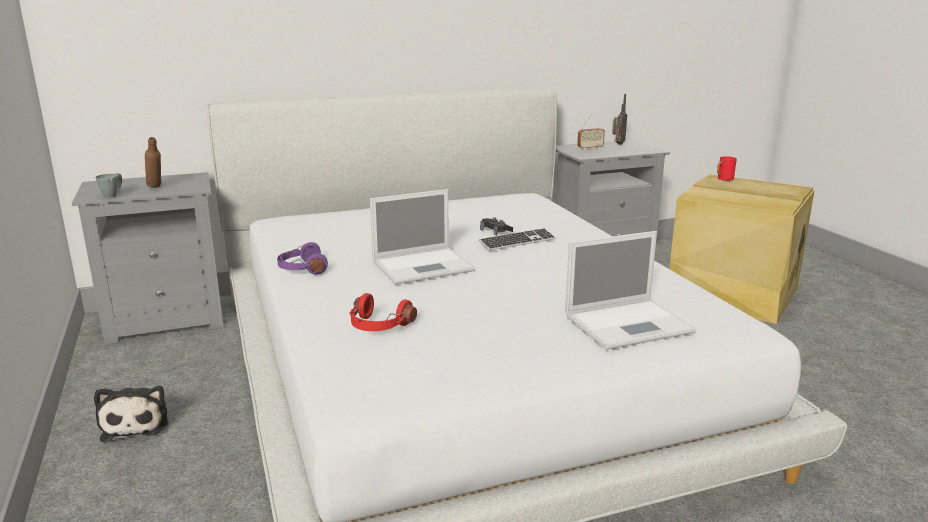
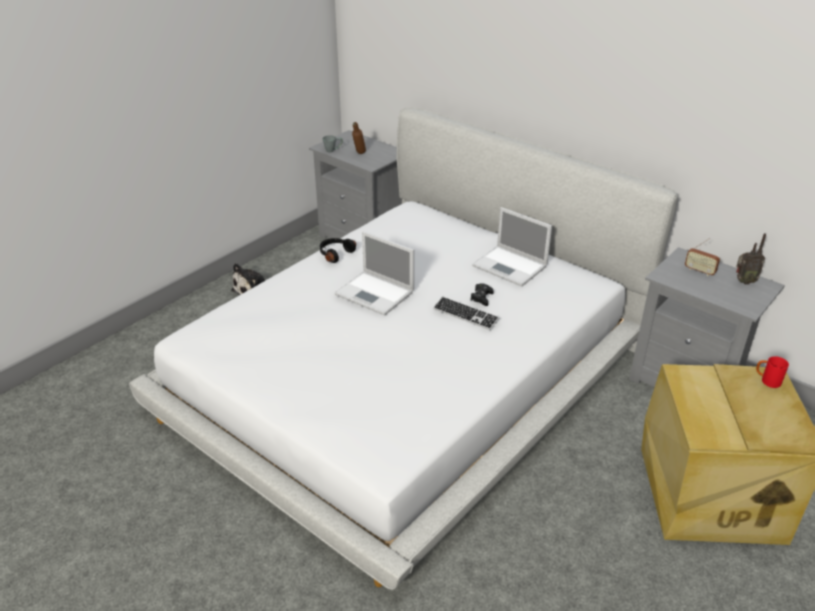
camera: 60 degrees right, 15 degrees up
purple headphones [277,242,328,274] -> black headphones [320,238,356,263]
red headphones [349,293,417,331] -> none
laptop [565,231,696,350] -> laptop moved to [472,207,552,286]

